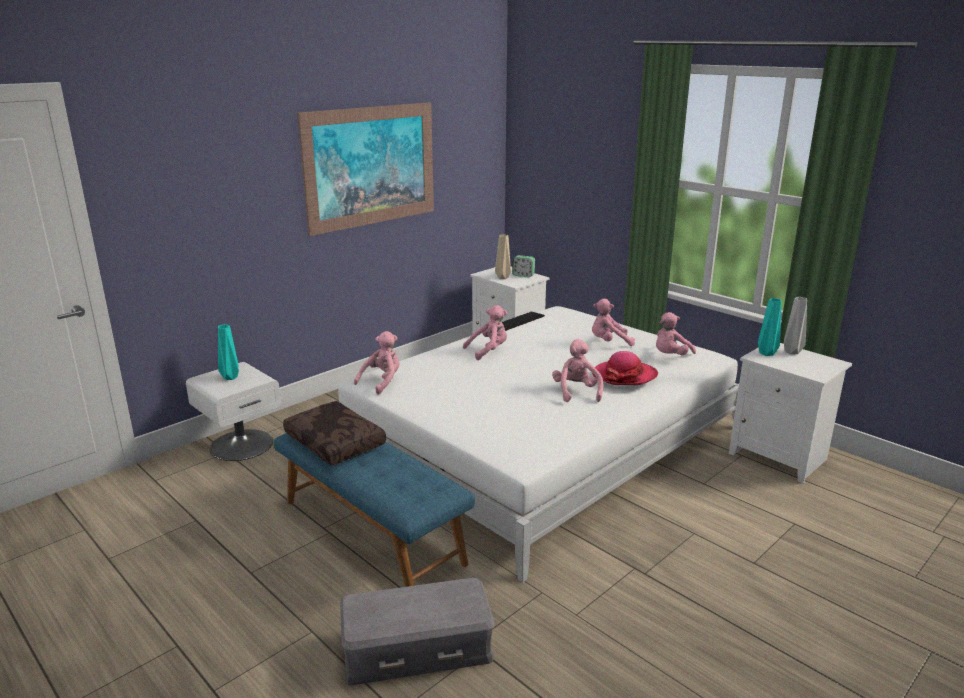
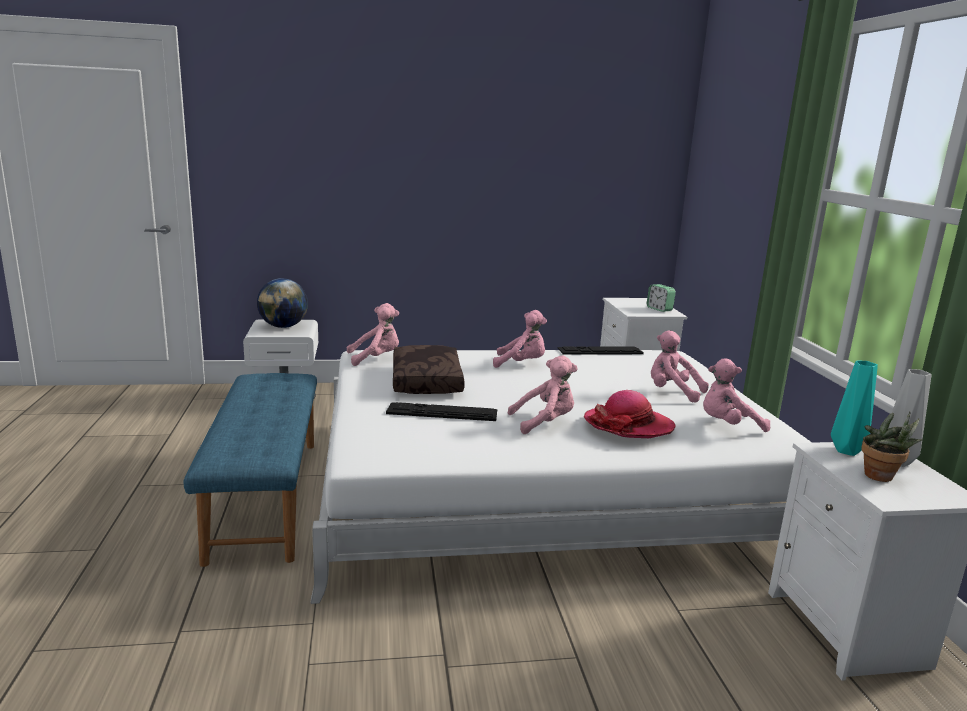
camera: 35 degrees right, 5 degrees down
turquoise vase [218,324,239,380] -> globe [257,278,308,328]
brown pillow [283,401,386,466] -> brown pillow moved to [393,345,465,394]
picture [297,102,434,236] -> none
grey storage box [340,578,494,685] -> none
beige vase [495,234,511,279] -> none
pink plush toy [552,339,603,402] -> pink plush toy turned 45 degrees clockwise [508,356,578,434]
none -> keyboard [386,402,497,421]
none -> potted plant [861,411,923,482]

